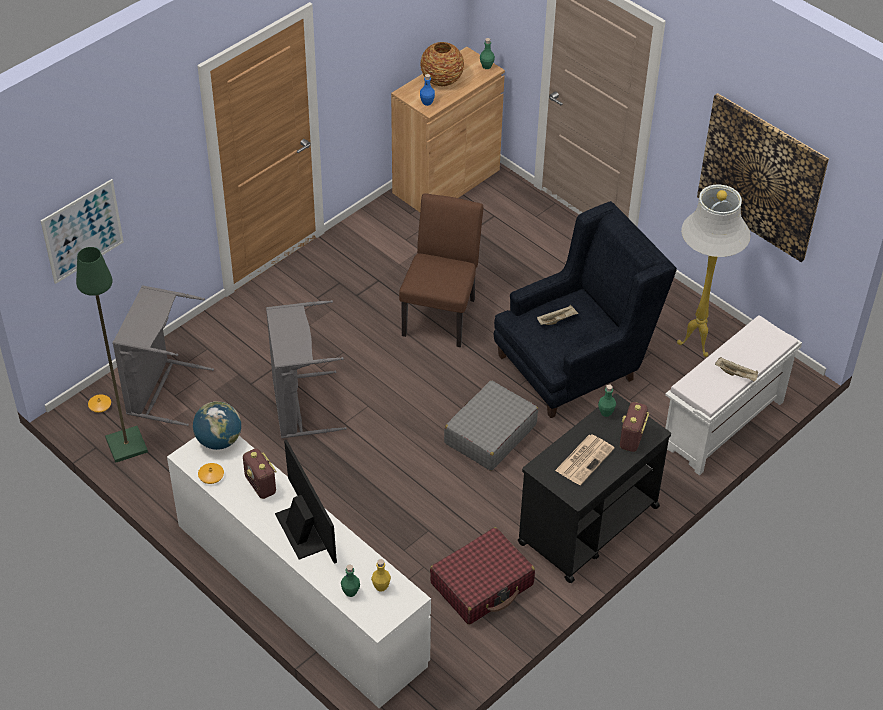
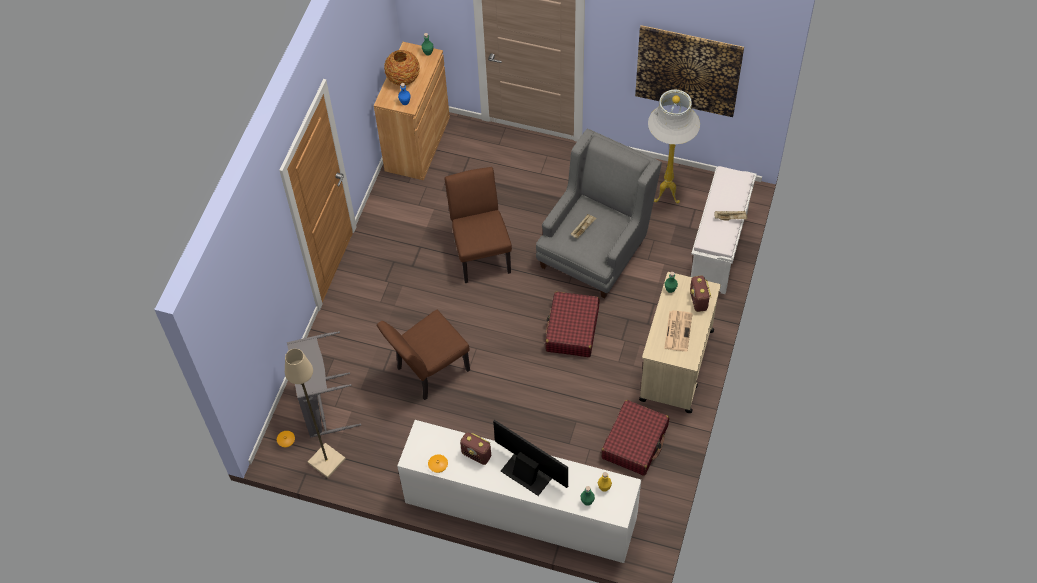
camera: 25 degrees left, 10 degrees up
picture [40,179,124,284] -> none
green floor lamp [76,247,148,463] -> beige floor lamp [285,349,346,478]
globe [193,401,241,450] -> none
grey laundry basket [266,300,347,438] -> brown chair [377,310,470,400]
grey suitcase [444,380,538,471] -> red suitcase [545,291,600,357]
blue armchair [494,201,677,418] -> grey armchair [536,129,662,298]
black cart [518,393,671,583] -> beige cart [639,272,721,413]

